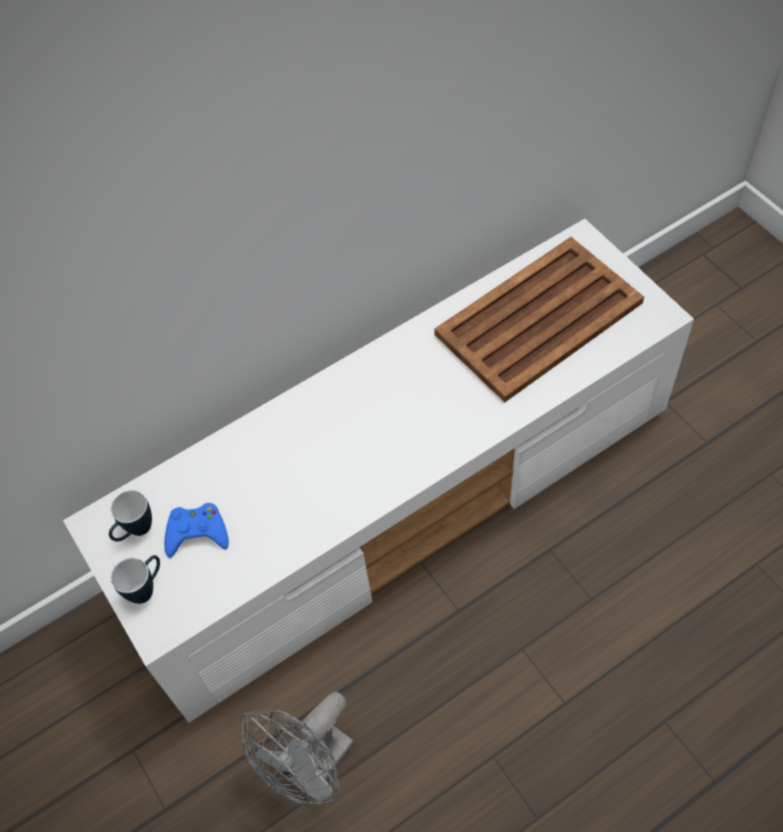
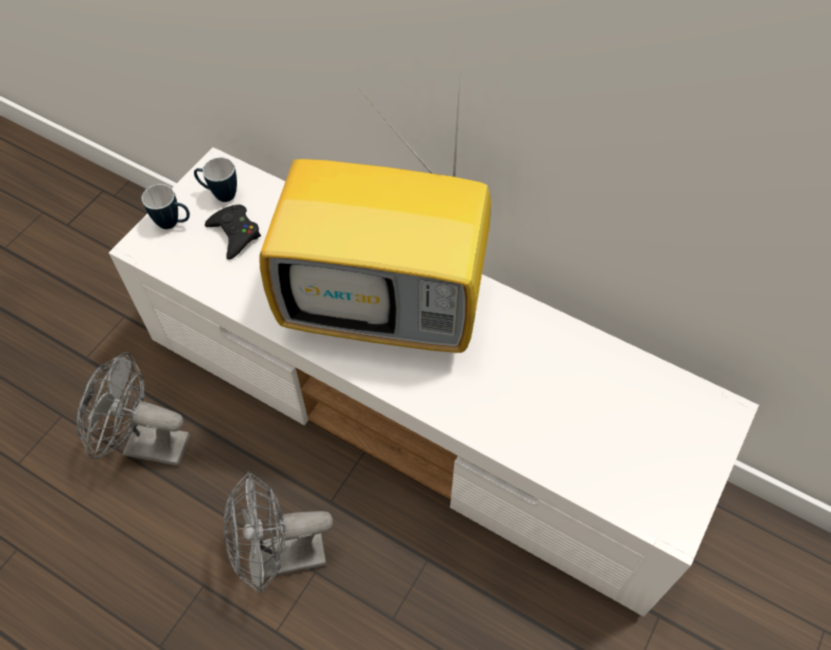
camera: 60 degrees right, 0 degrees up
blue game controller [164,503,229,558] -> black game controller [205,205,261,260]
brown tray [434,237,644,403] -> none
none -> grey fan [224,471,333,593]
none -> television [259,82,491,353]

